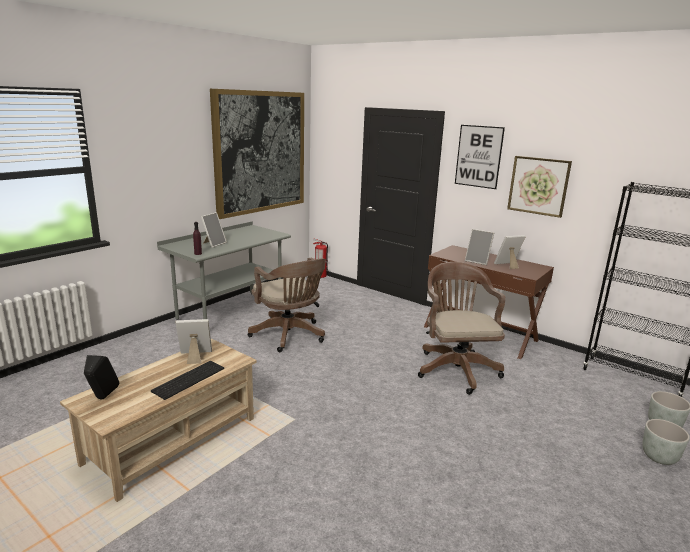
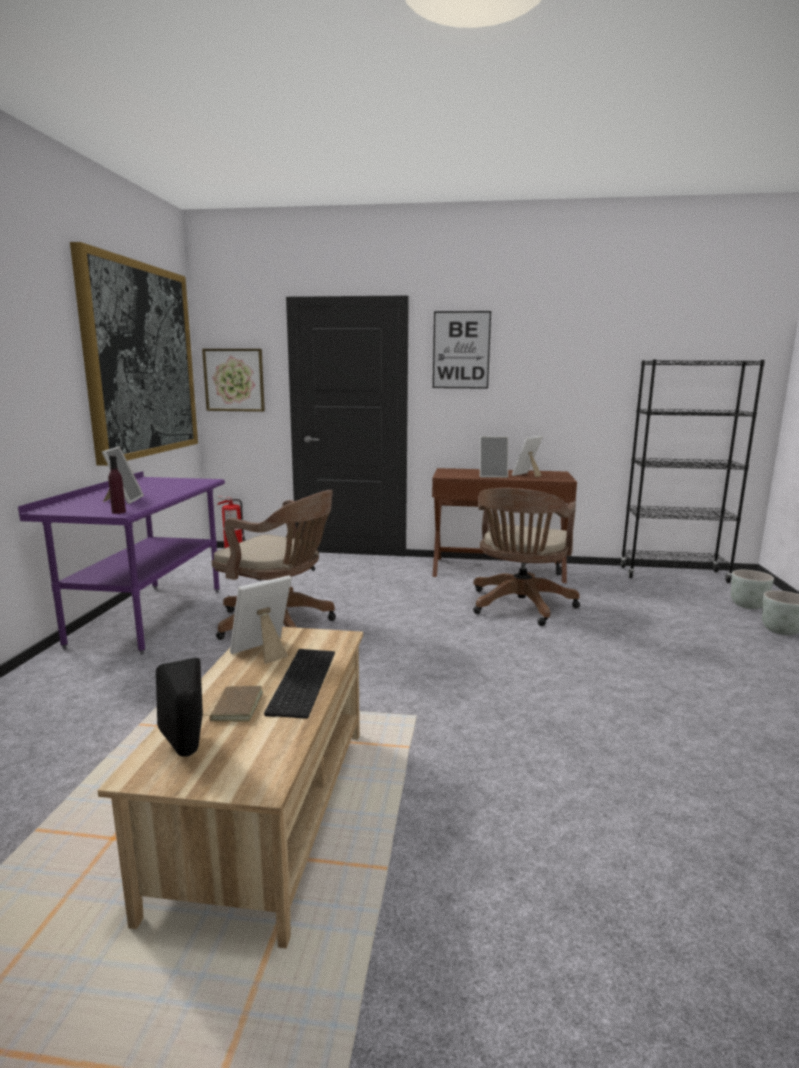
camera: 30 degrees left, 5 degrees down
grey desk [157,221,291,320] -> purple desk [18,471,225,655]
brown office chair [418,262,506,395] -> brown office chair turned 120 degrees counterclockwise [473,488,580,626]
picture [507,156,572,218] -> picture moved to [202,349,265,412]
none -> brown book [203,686,263,722]

